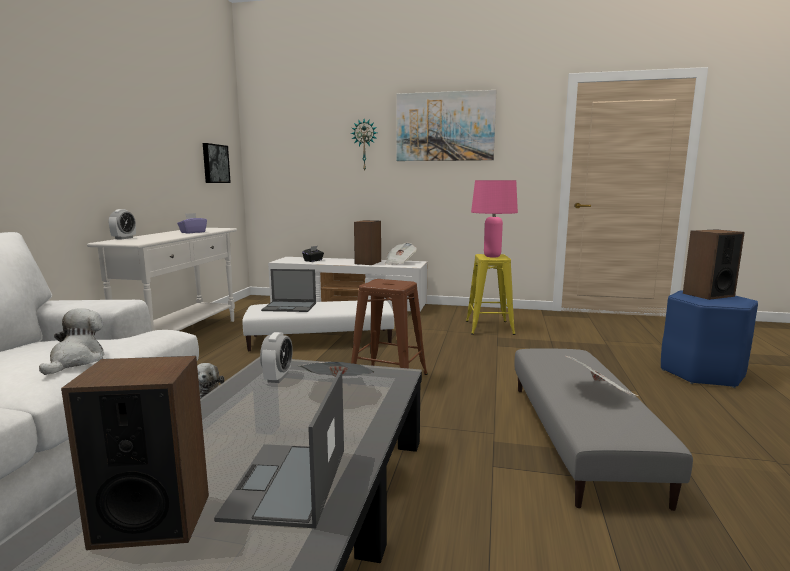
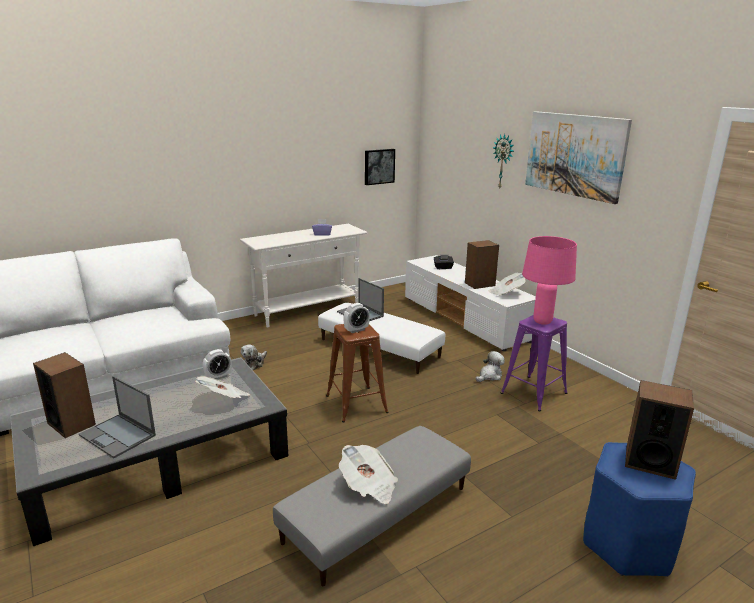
camera: 45 degrees right, 10 degrees up
plush toy [39,308,105,375] -> plush toy moved to [476,351,505,382]
alarm clock [109,209,136,239] -> alarm clock moved to [343,303,370,333]
laptop [214,371,344,528] -> laptop turned 105 degrees counterclockwise [79,376,156,458]
yellow stool [466,254,516,335] -> purple stool [501,315,567,411]

